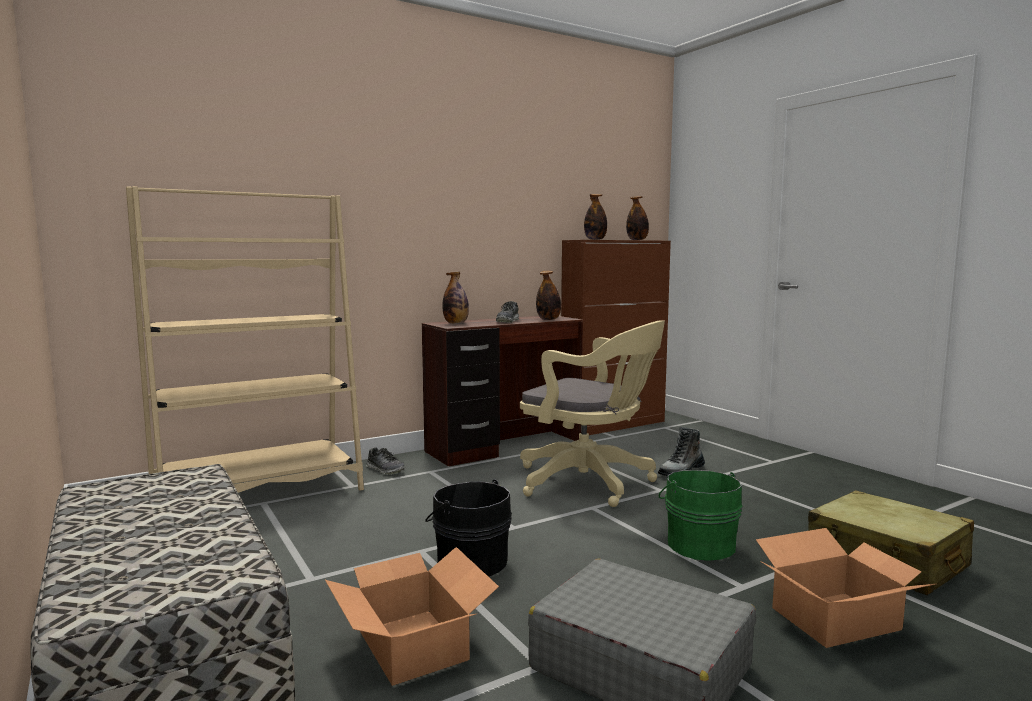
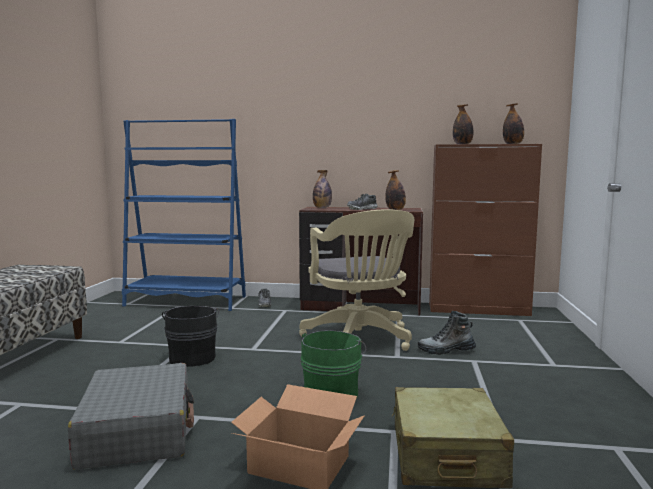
camera: 40 degrees right, 0 degrees up
beige bookcase [126,186,364,493] -> blue bookcase [122,119,246,311]
cardboard box [325,547,499,686] -> none

